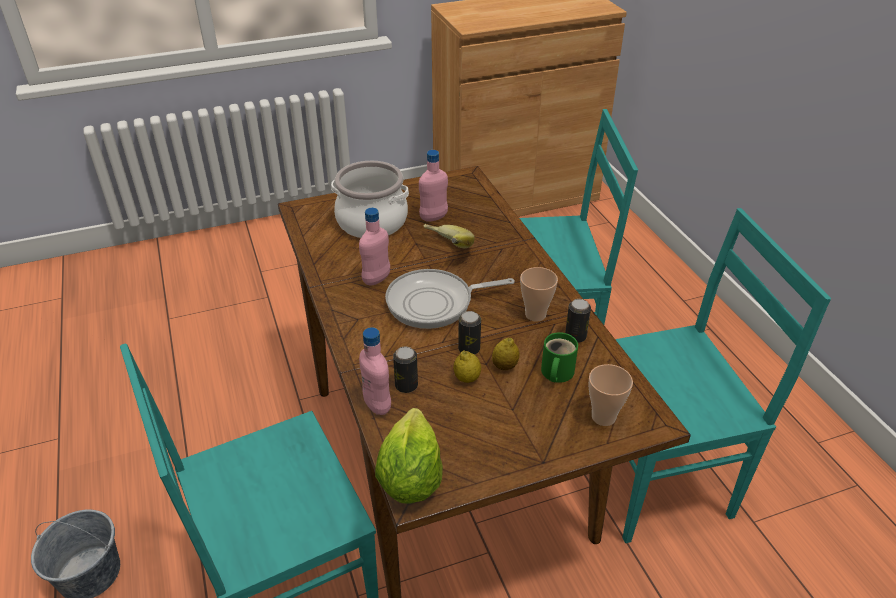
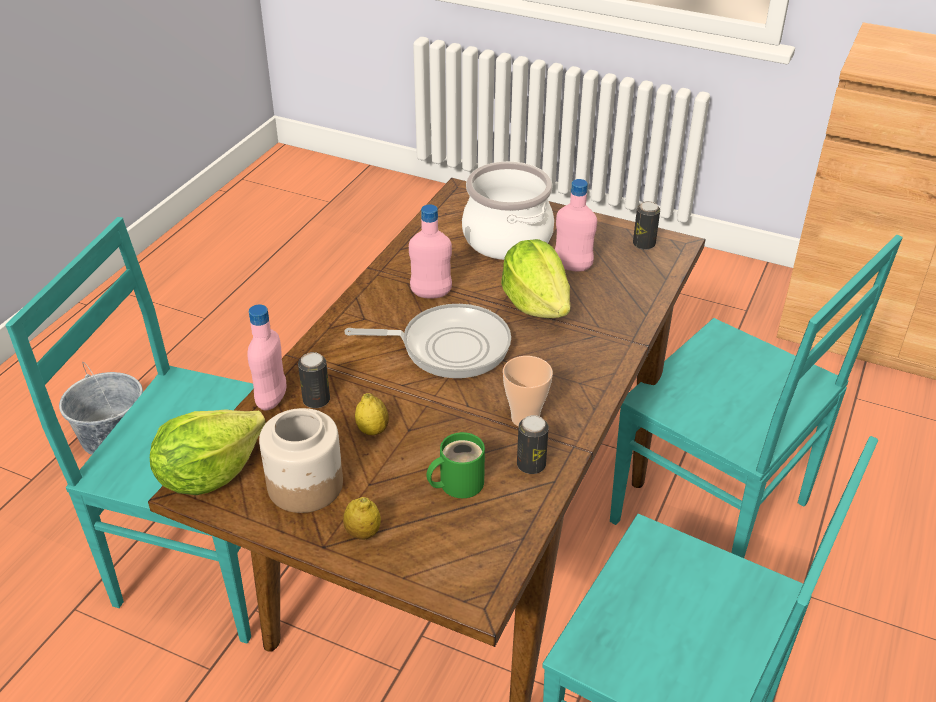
camera: 45 degrees right, 0 degrees up
frying pan [385,269,515,329] -> frying pan turned 150 degrees clockwise [344,304,511,378]
banana [424,224,475,248] -> lettuce [501,239,570,318]
can [458,311,481,355] -> can moved to [633,201,660,250]
lemon [492,338,519,370] -> lemon moved to [343,497,381,540]
cup [588,364,633,426] -> none
none -> jar [259,408,343,513]

